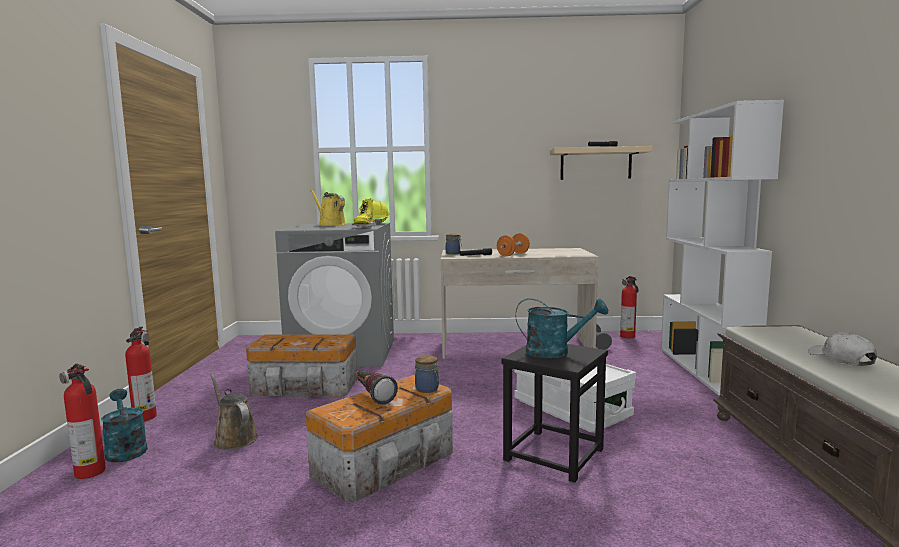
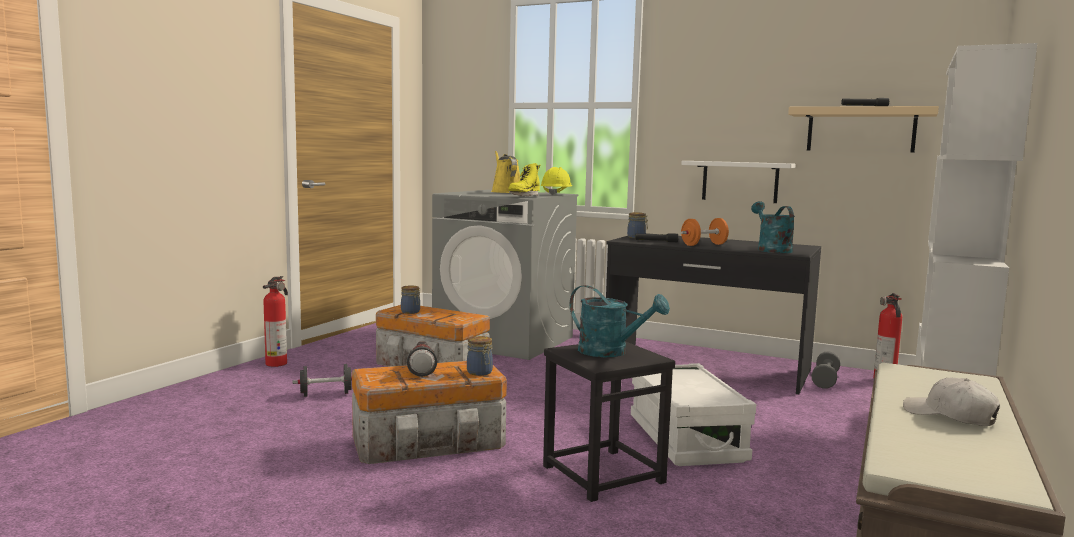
camera: 25 degrees right, 0 degrees up
fire extinguisher [59,363,106,479] -> none
turquoise watering can [101,389,148,463] -> turquoise watering can moved to [751,201,795,253]
brown watering can [211,374,258,450] -> black dumbbell [293,364,352,397]
beige desk [441,248,599,359] -> black desk [606,233,821,394]
white cap [808,332,877,366] -> white cap turned 60 degrees counterclockwise [903,378,1000,426]
none -> jar [401,285,420,314]
none -> white shelf [681,161,796,203]

